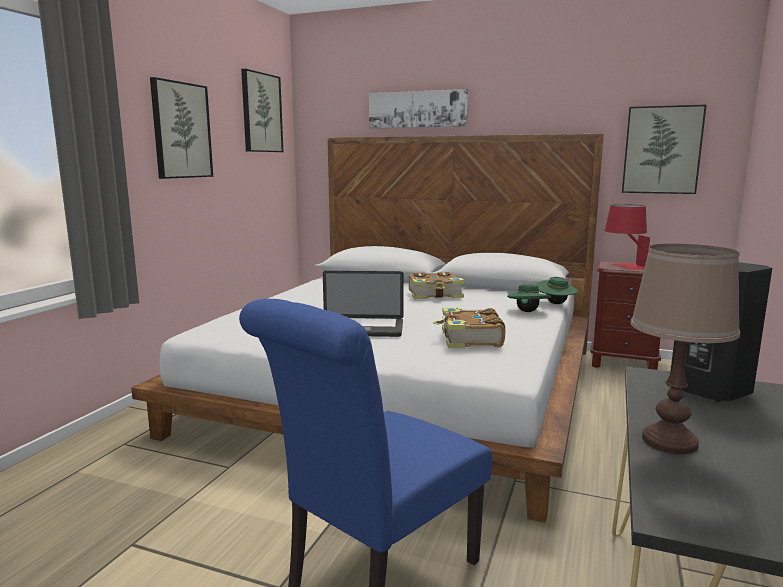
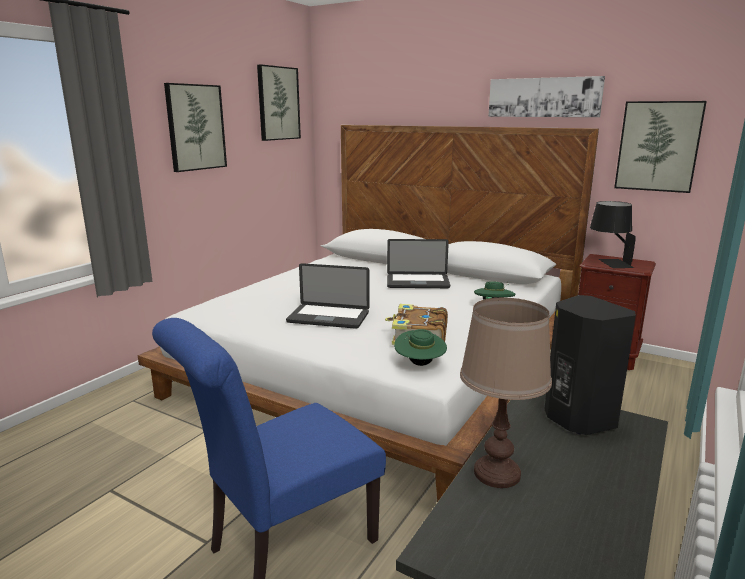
camera: 10 degrees right, 5 degrees up
picture [369,89,469,128] -> picture moved to [488,76,605,117]
book [409,272,464,299] -> laptop [387,239,450,288]
green hat [536,277,578,304] -> green hat moved to [394,329,447,366]
red table lamp [605,204,650,270] -> black table lamp [590,201,636,268]

